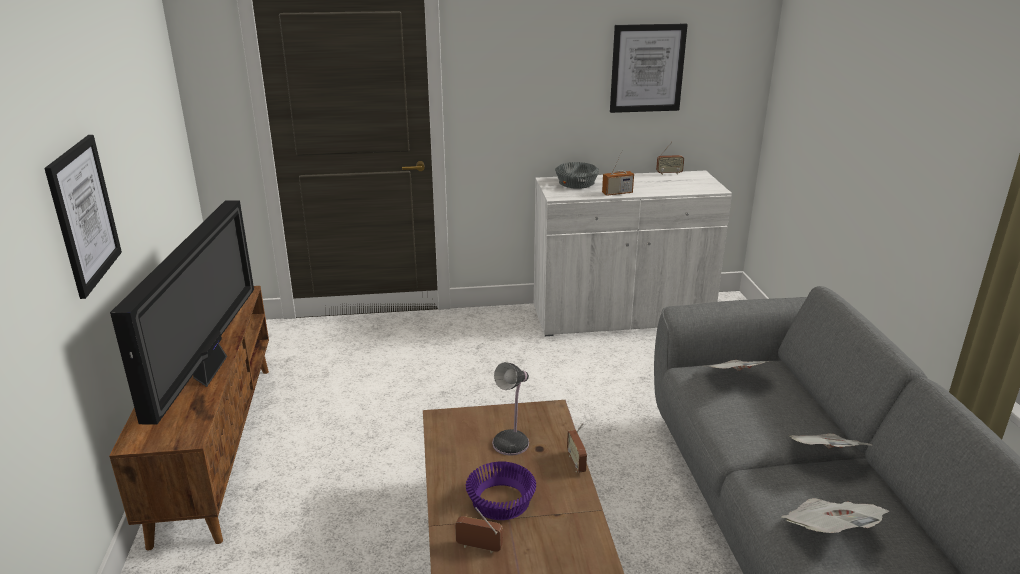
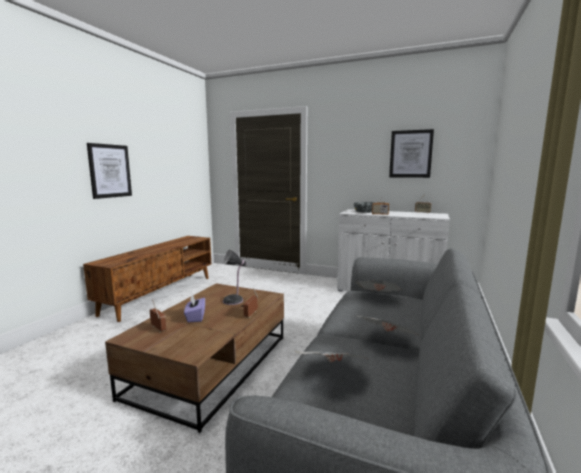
camera: 30 degrees right, 15 degrees down
television [110,200,254,425] -> none
purple bowl [466,461,536,520] -> purple tissue box [184,295,205,322]

